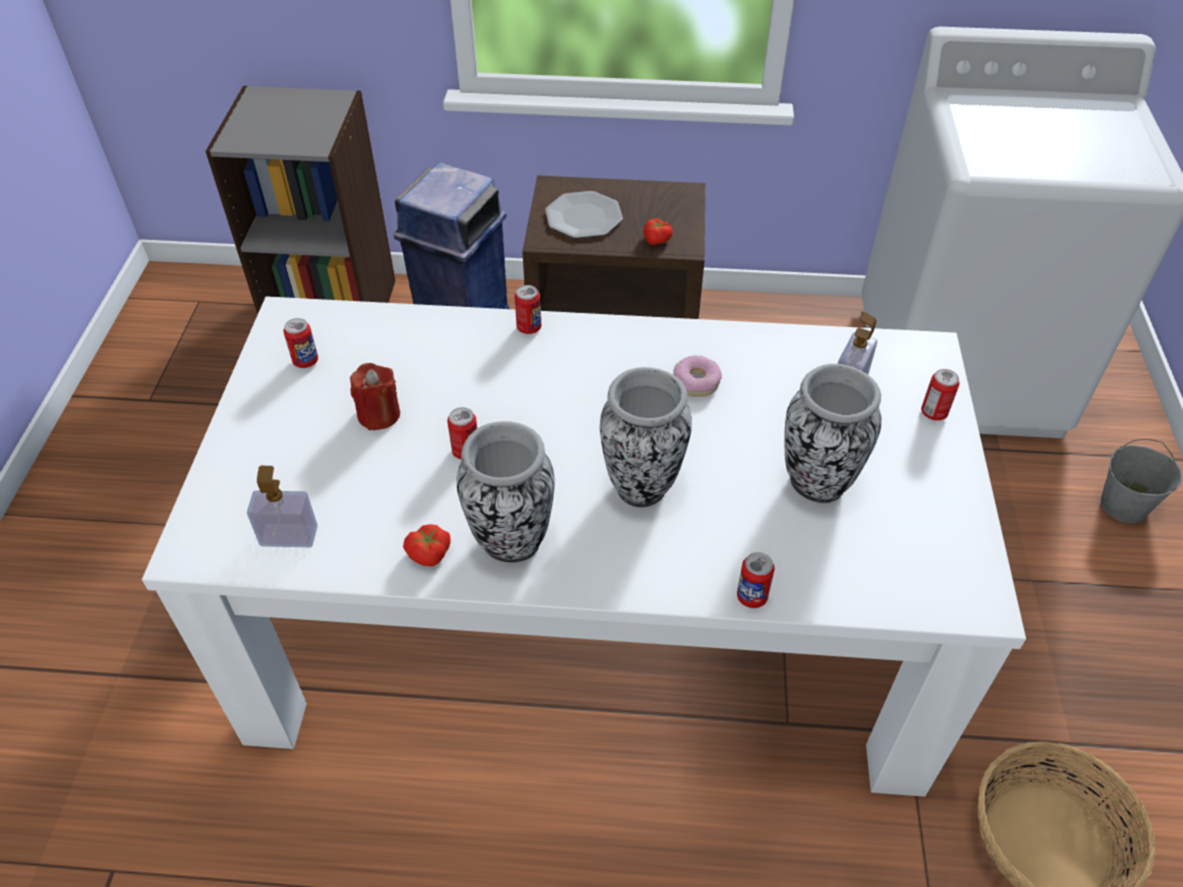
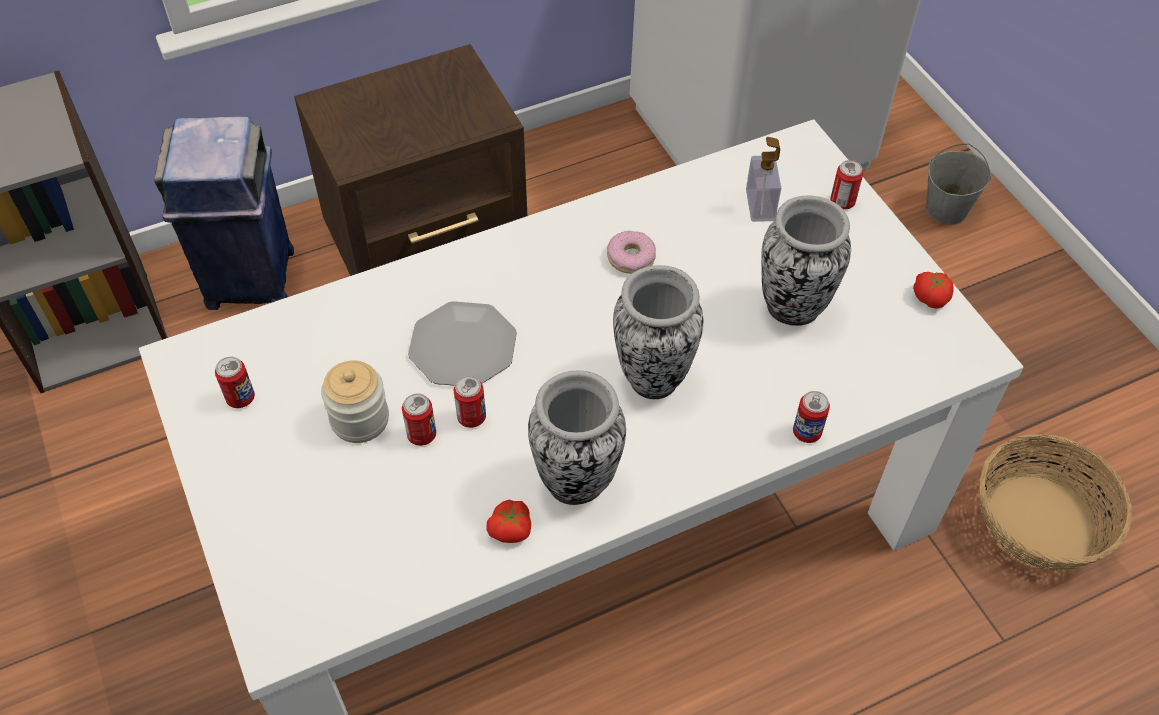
camera: 30 degrees left, 5 degrees up
soap dispenser [247,466,317,547] -> none
red candle [350,363,400,430] -> jar [321,360,389,443]
can [514,285,541,334] -> can moved to [402,394,436,446]
plate [545,191,623,238] -> plate moved to [408,301,517,386]
tomato [643,218,673,245] -> tomato moved to [913,272,954,308]

